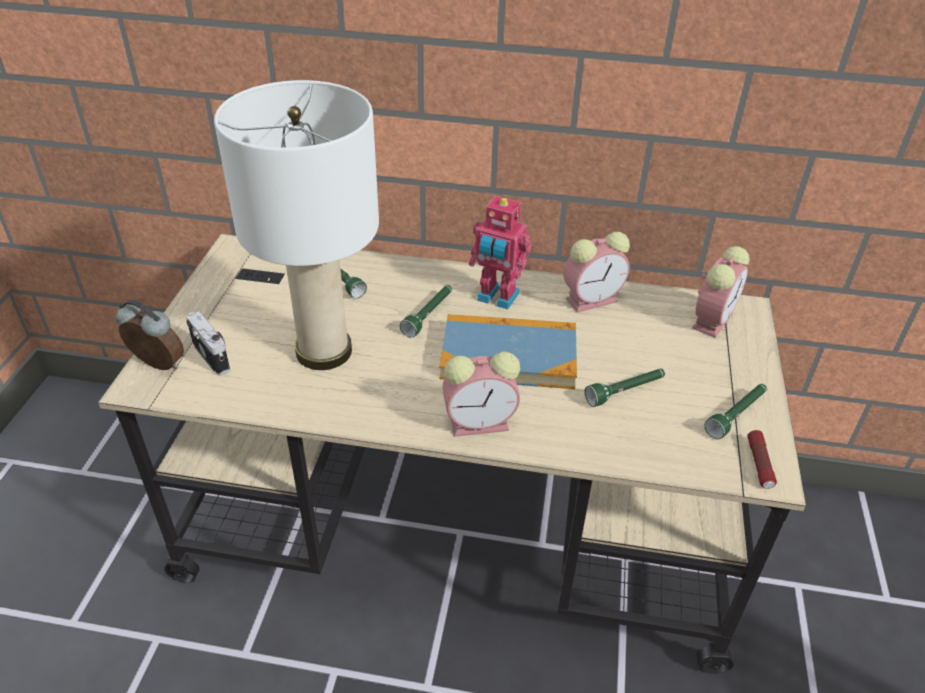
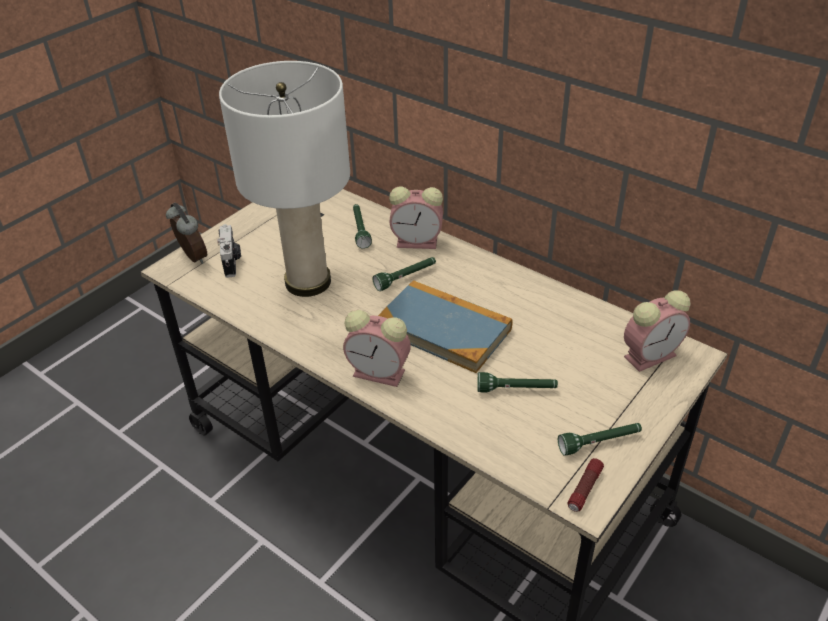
camera: 30 degrees right, 0 degrees up
toy robot [469,196,532,310] -> none
alarm clock [563,232,630,313] -> alarm clock moved to [389,186,443,249]

